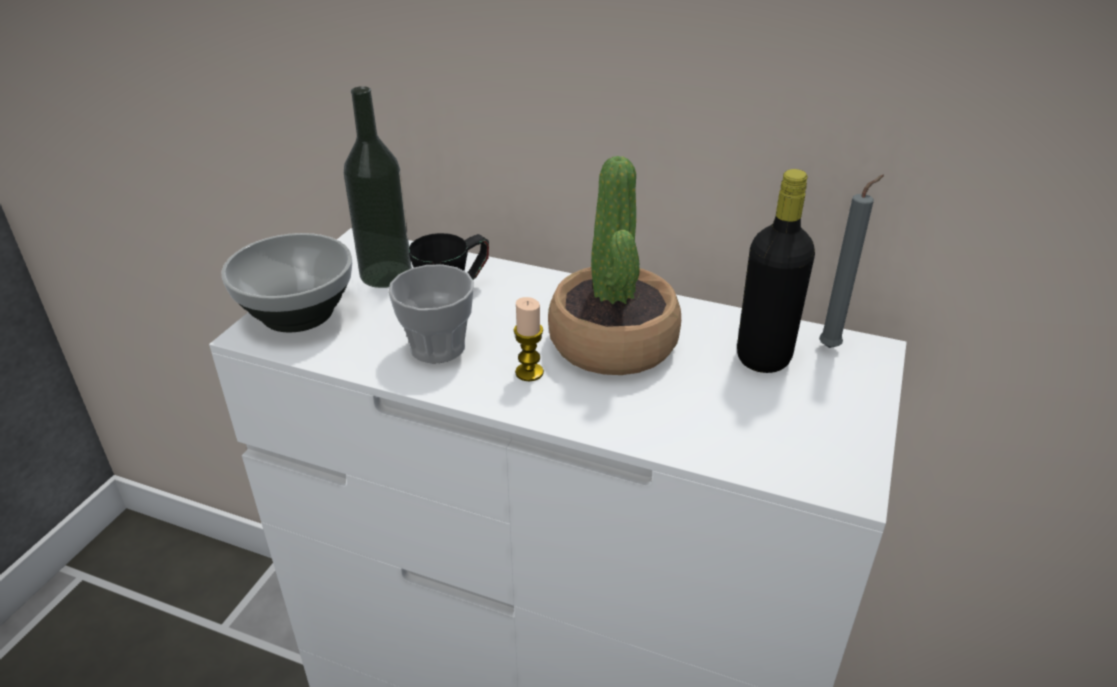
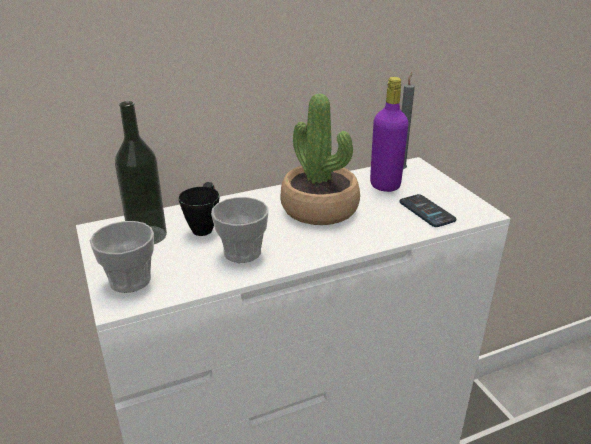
camera: 45 degrees left, 5 degrees down
bowl [221,233,352,333] -> cup [90,221,154,293]
candle [514,297,544,382] -> none
black bottle [737,169,815,373] -> purple bottle [370,77,409,192]
none -> phone [399,194,457,227]

